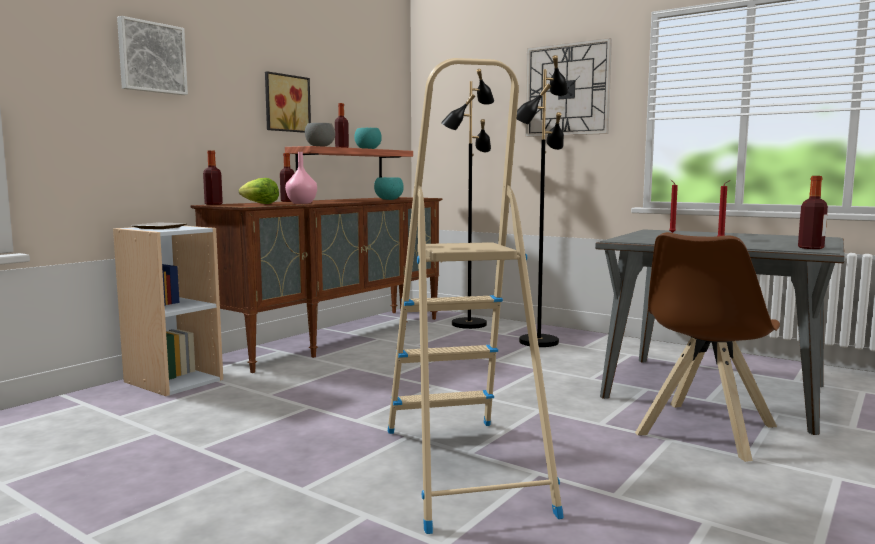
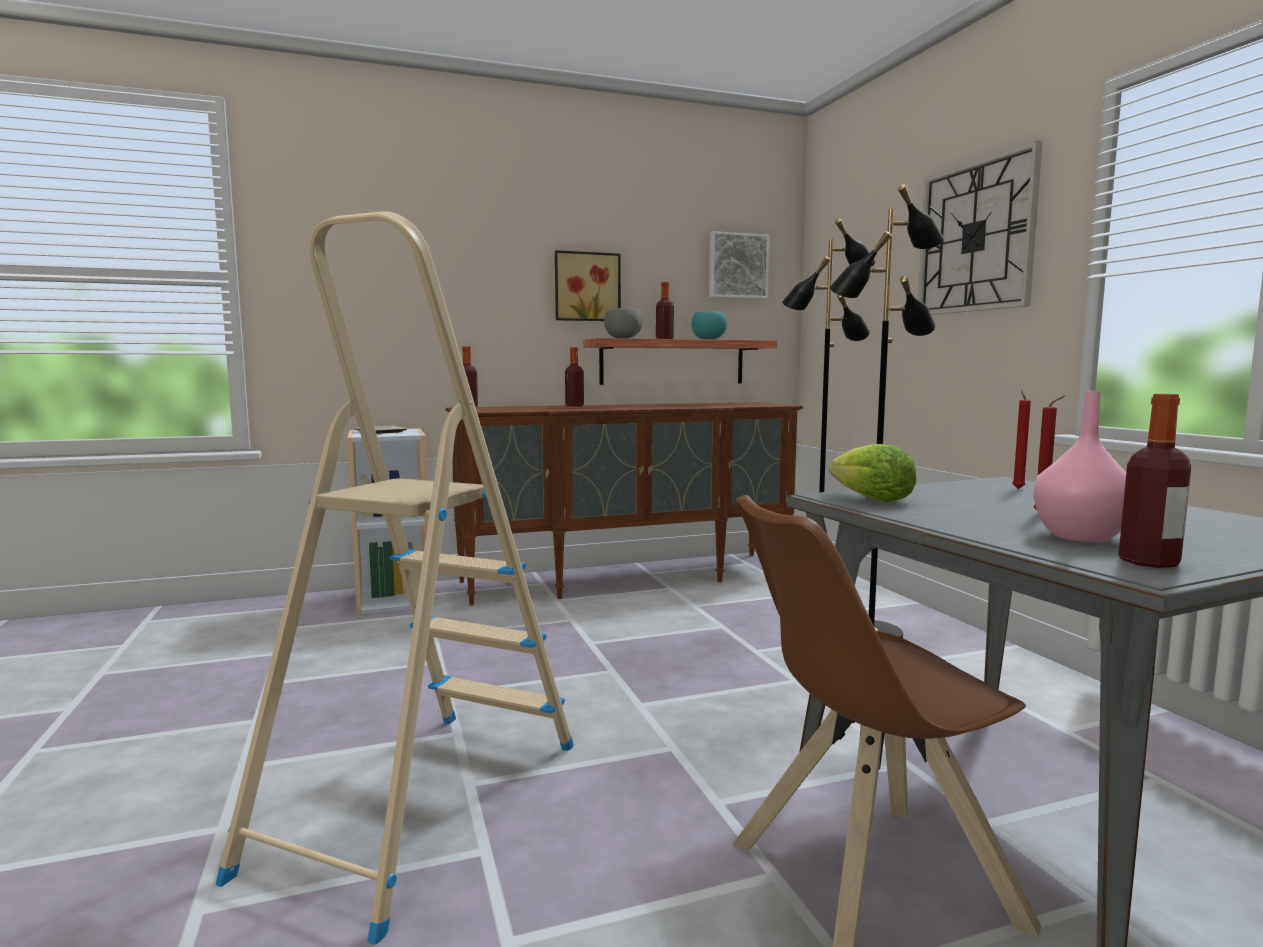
camera: 35 degrees right, 0 degrees up
picture [117,16,188,95] -> picture moved to [709,231,770,299]
lettuce [239,178,279,204] -> lettuce moved to [829,444,916,502]
pink vase [285,152,317,204] -> pink vase moved to [1033,391,1126,542]
turquoise bowl [374,177,404,200] -> none

